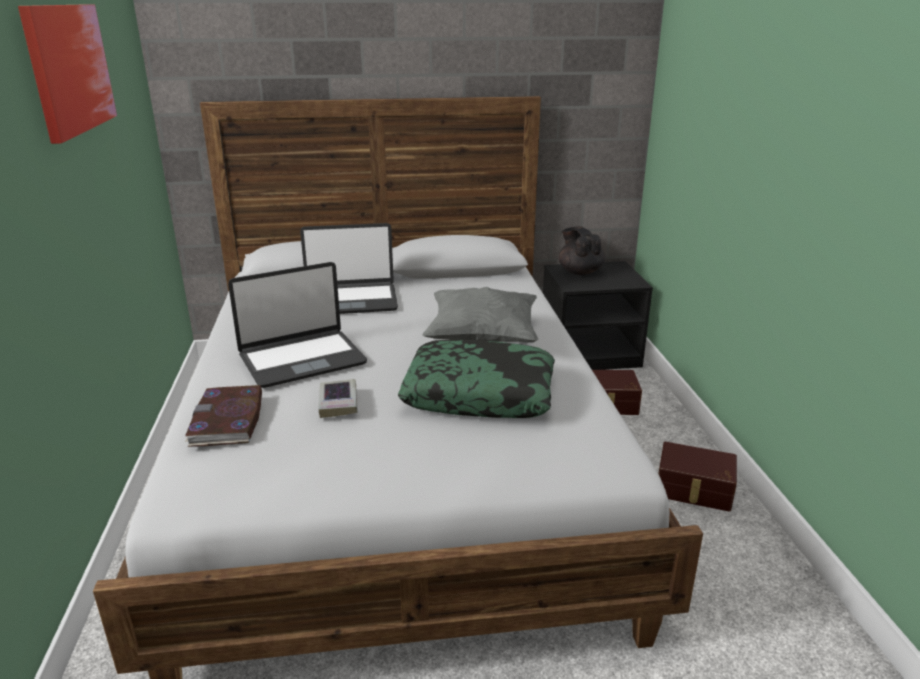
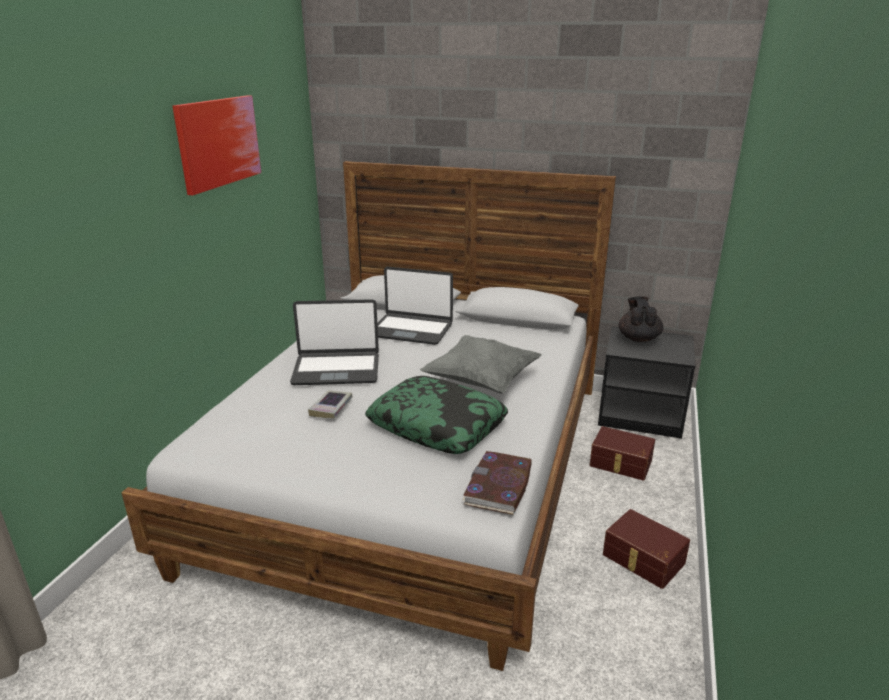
camera: 25 degrees right, 0 degrees up
book [185,385,262,447] -> book moved to [463,451,532,515]

